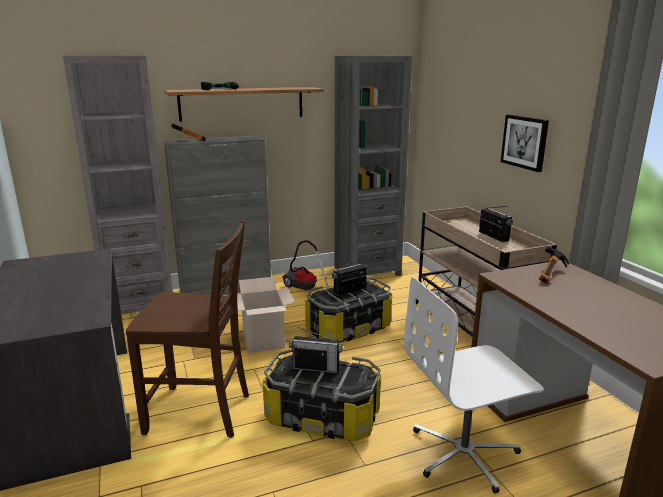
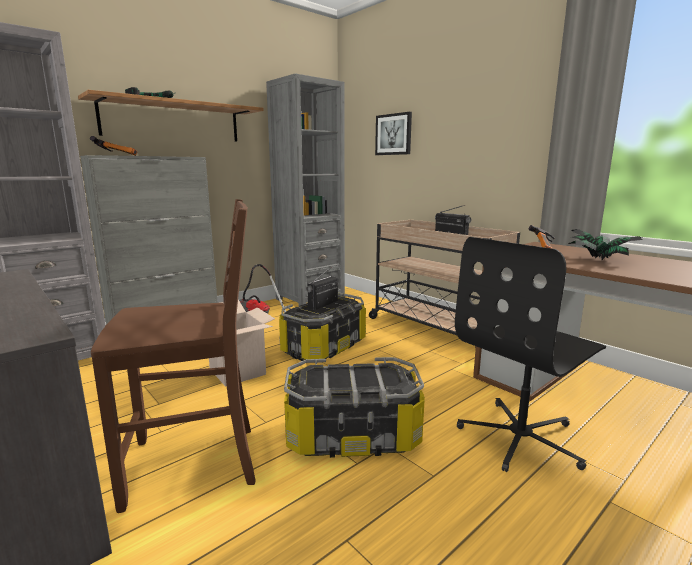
camera: 20 degrees left, 5 degrees down
radio [289,327,343,374] -> none
white office chair [404,277,544,494] -> black office chair [455,237,606,472]
picture [501,115,549,172] -> picture moved to [375,112,412,155]
none -> potted plant [568,229,643,260]

